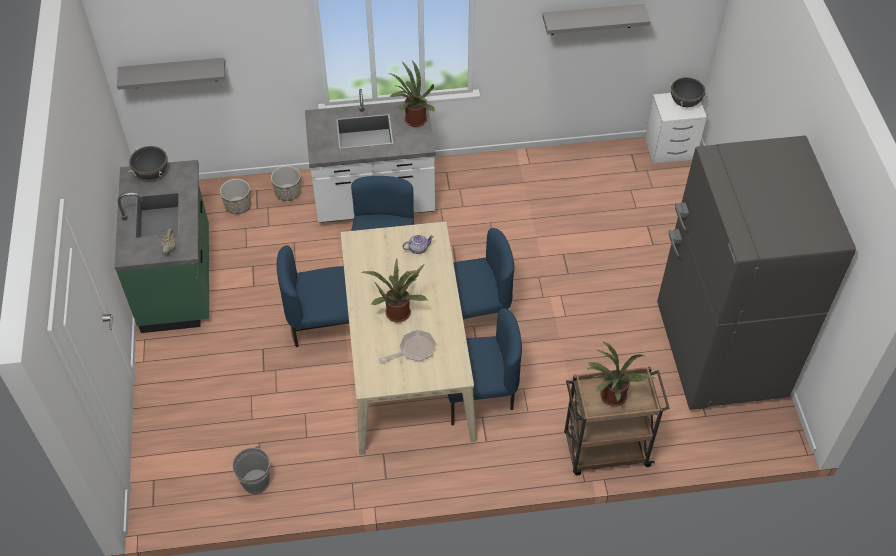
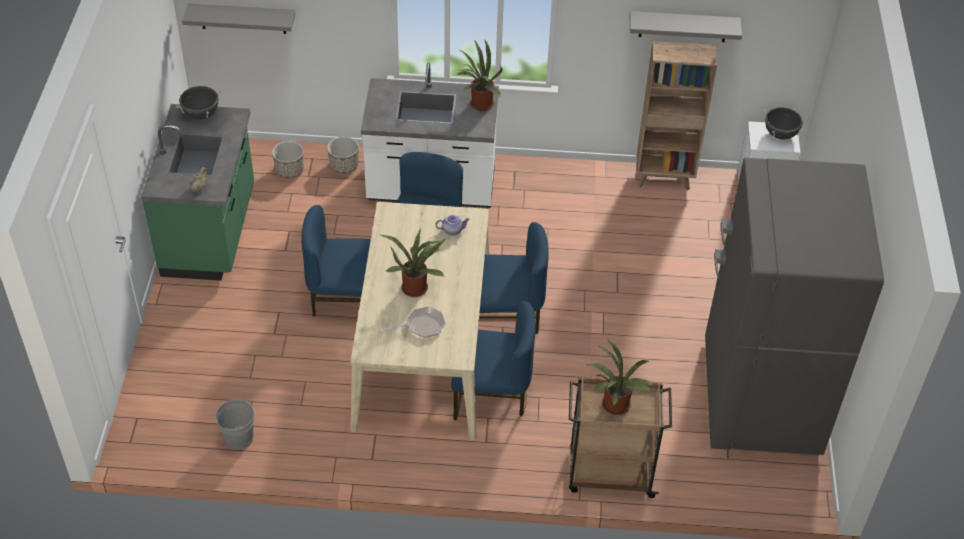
camera: 10 degrees right, 5 degrees down
none -> brown bookcase [637,41,717,190]

